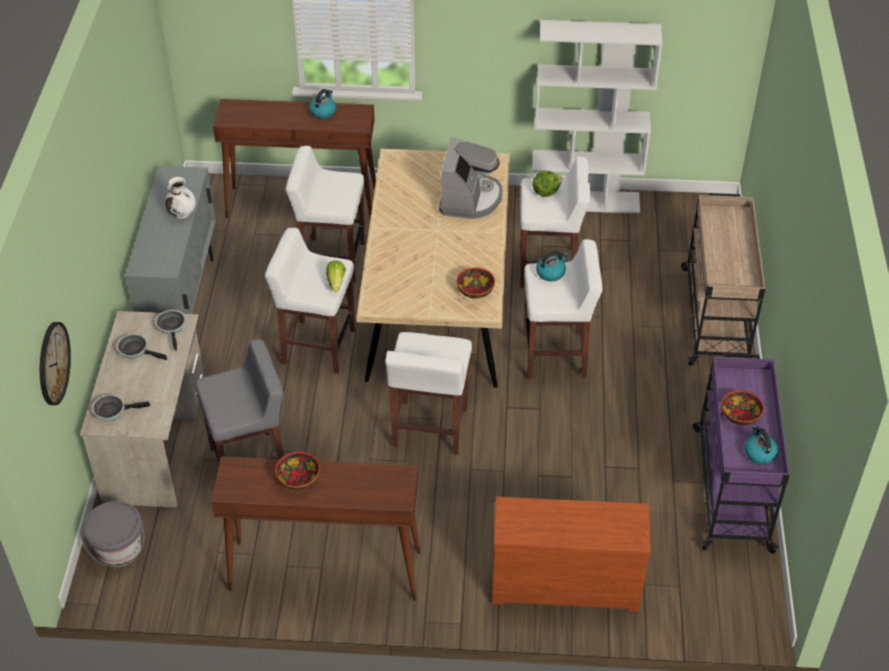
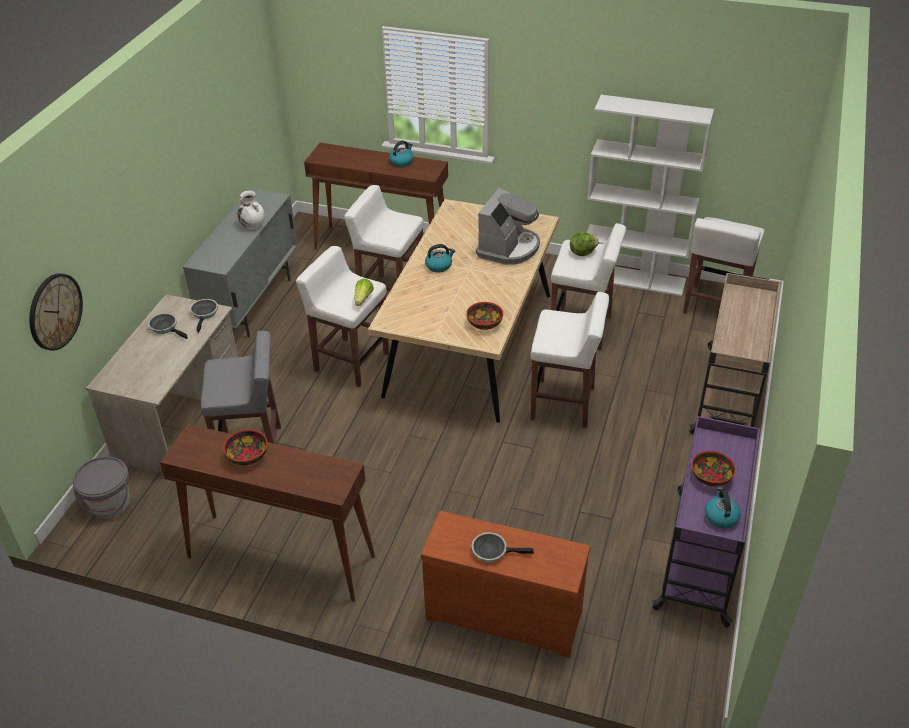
camera: 15 degrees right, 5 degrees down
frying pan [92,395,150,421] -> frying pan moved to [472,532,534,562]
white stool [385,332,472,455] -> white stool moved to [683,217,765,313]
kettle [536,251,568,282] -> kettle moved to [425,244,455,272]

